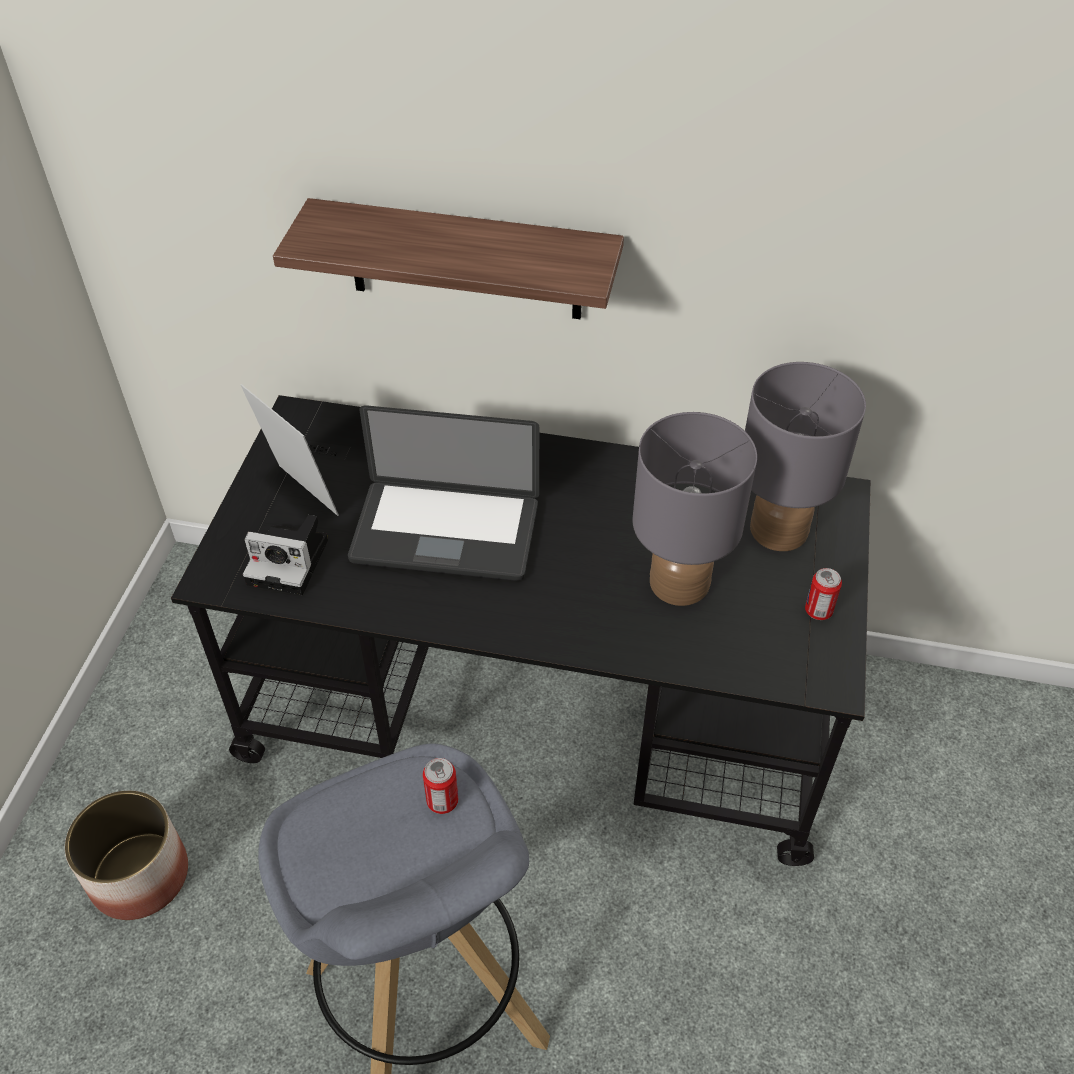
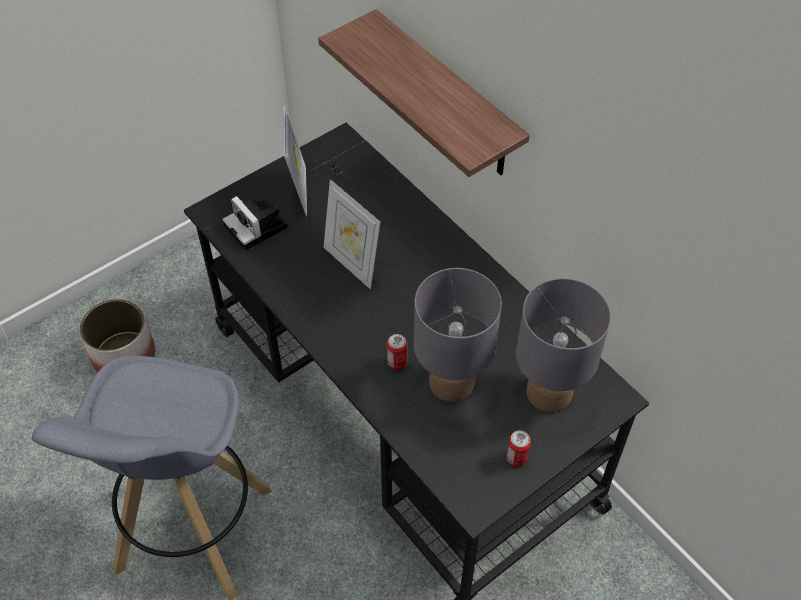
camera: 40 degrees right, 5 degrees up
laptop [348,405,539,581] -> picture frame [324,179,381,289]
can [423,758,458,814] -> can moved to [387,334,407,370]

